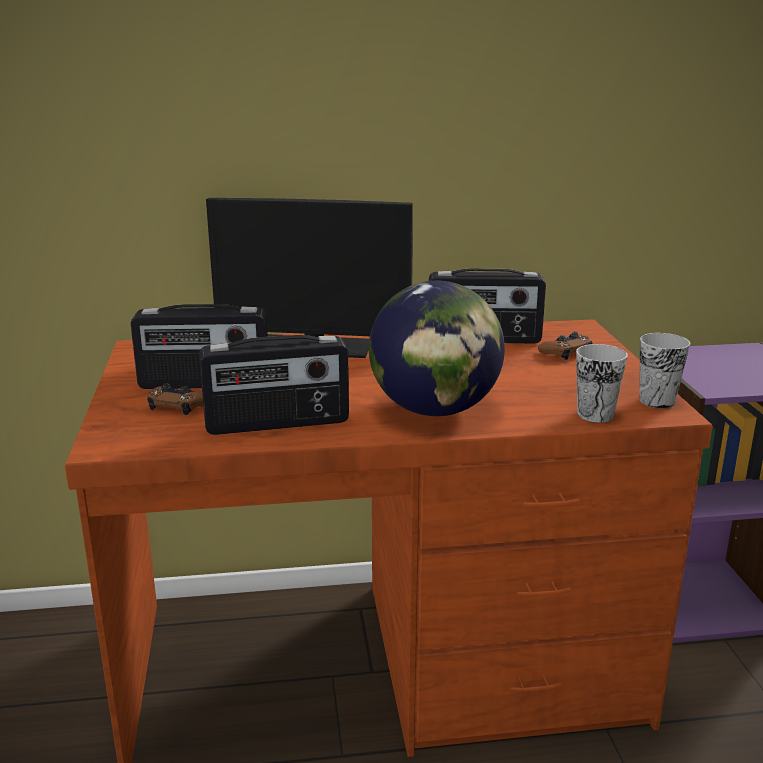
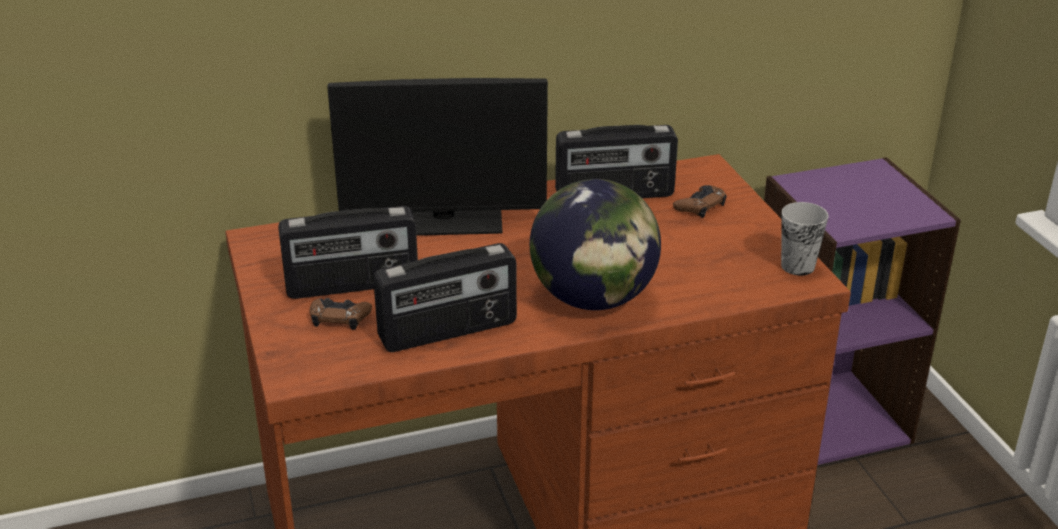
camera: 10 degrees left, 10 degrees up
cup [576,344,628,422] -> none

